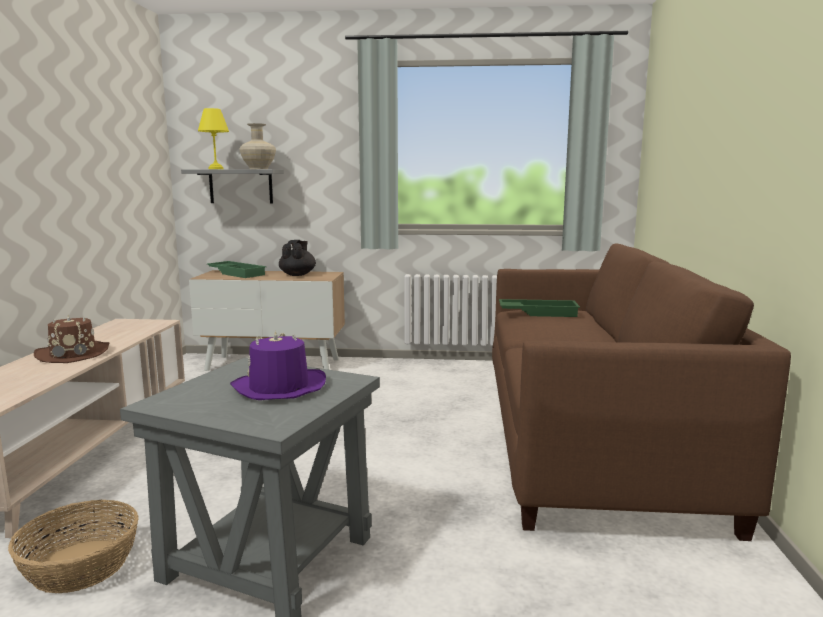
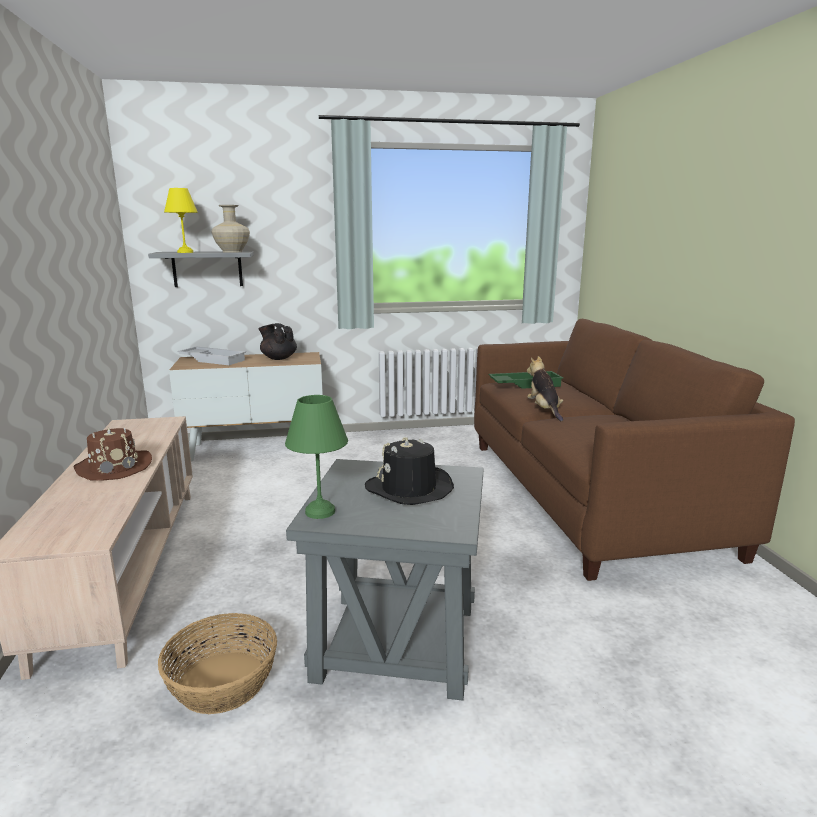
camera: 15 degrees left, 5 degrees up
green tray [207,261,267,278] -> white tray [177,346,246,365]
purple hat [230,331,326,400] -> black hat [365,437,454,505]
black teapot [279,240,316,276] -> black teapot turned 45 degrees counterclockwise [258,323,297,360]
none -> green table lamp [285,395,348,519]
none -> plush toy [527,356,563,421]

